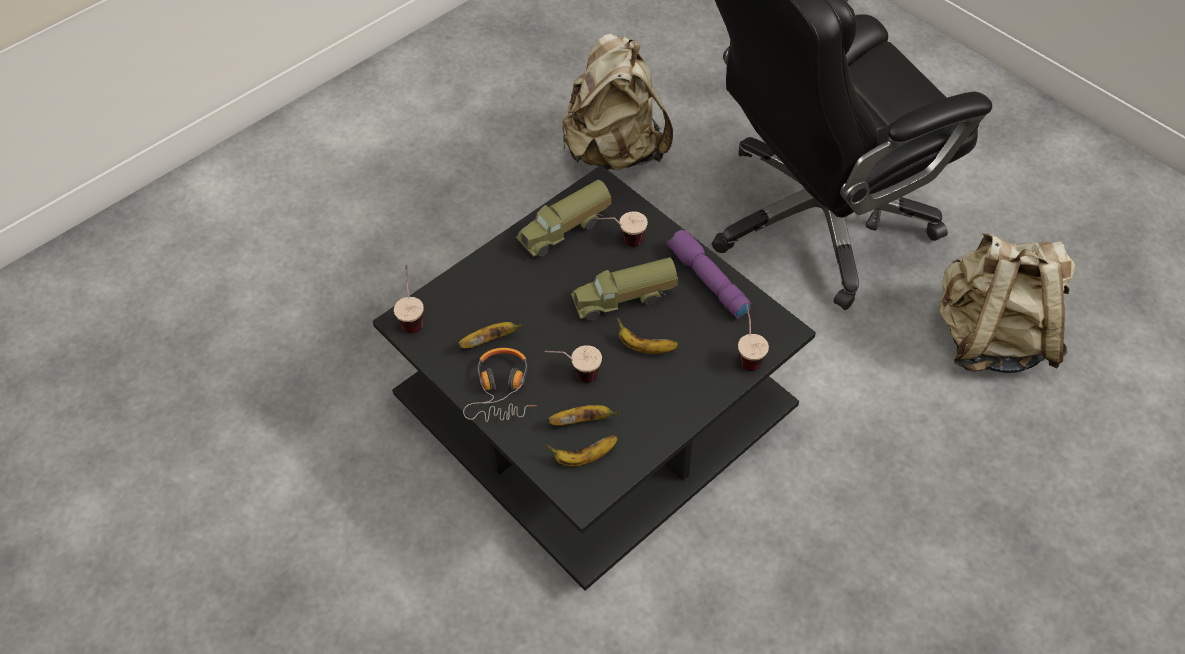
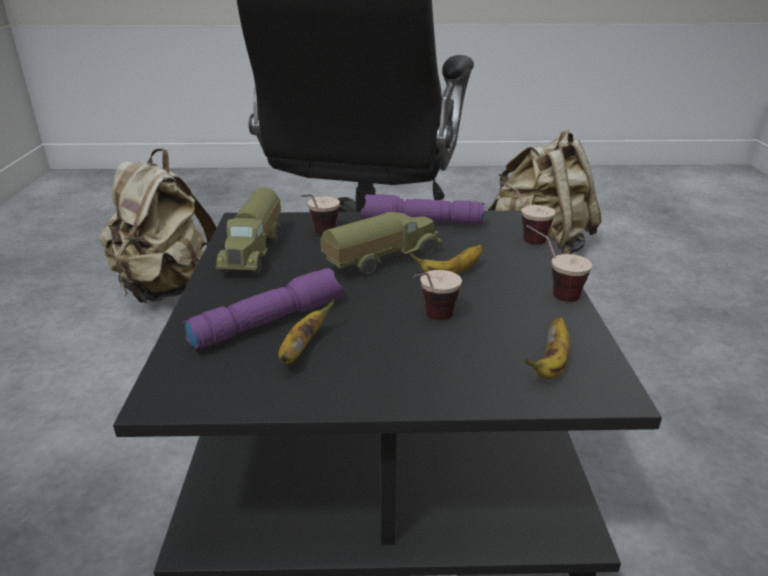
camera: 50 degrees left, 25 degrees down
cup [394,265,424,333] -> cup moved to [526,225,592,302]
headphones [463,348,537,422] -> none
banana [548,405,620,426] -> none
toy truck [571,257,678,321] -> toy truck turned 150 degrees counterclockwise [320,212,441,275]
none -> purple flashlight [183,268,344,350]

